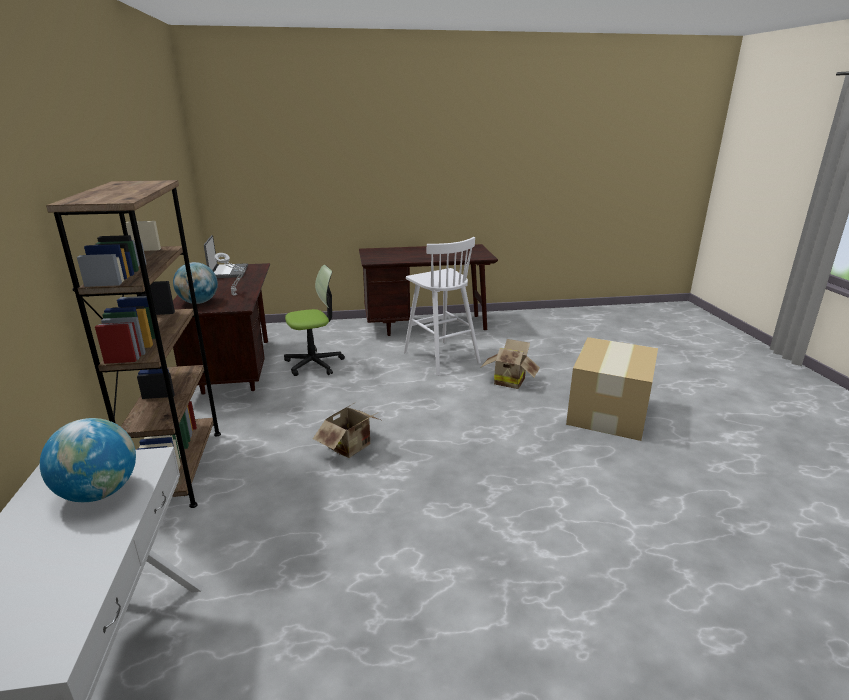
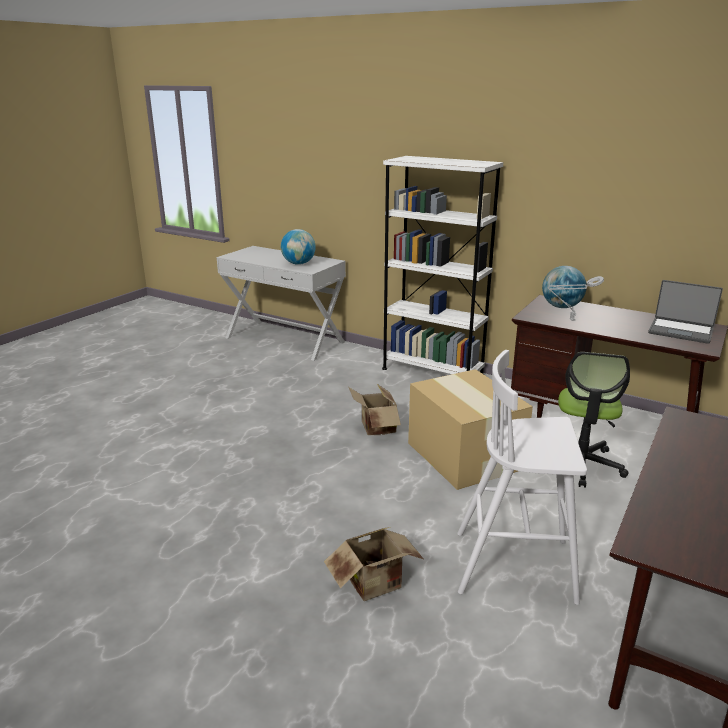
camera: 130 degrees right, 0 degrees up
brown bookcase [46,180,221,508] -> white bookcase [382,156,504,374]
cardboard box [566,337,658,441] -> cardboard box moved to [408,369,533,490]

